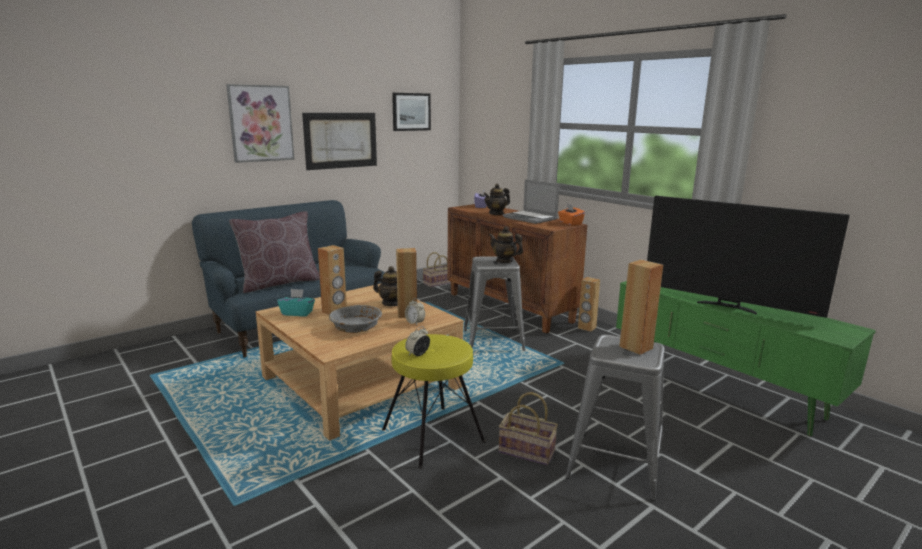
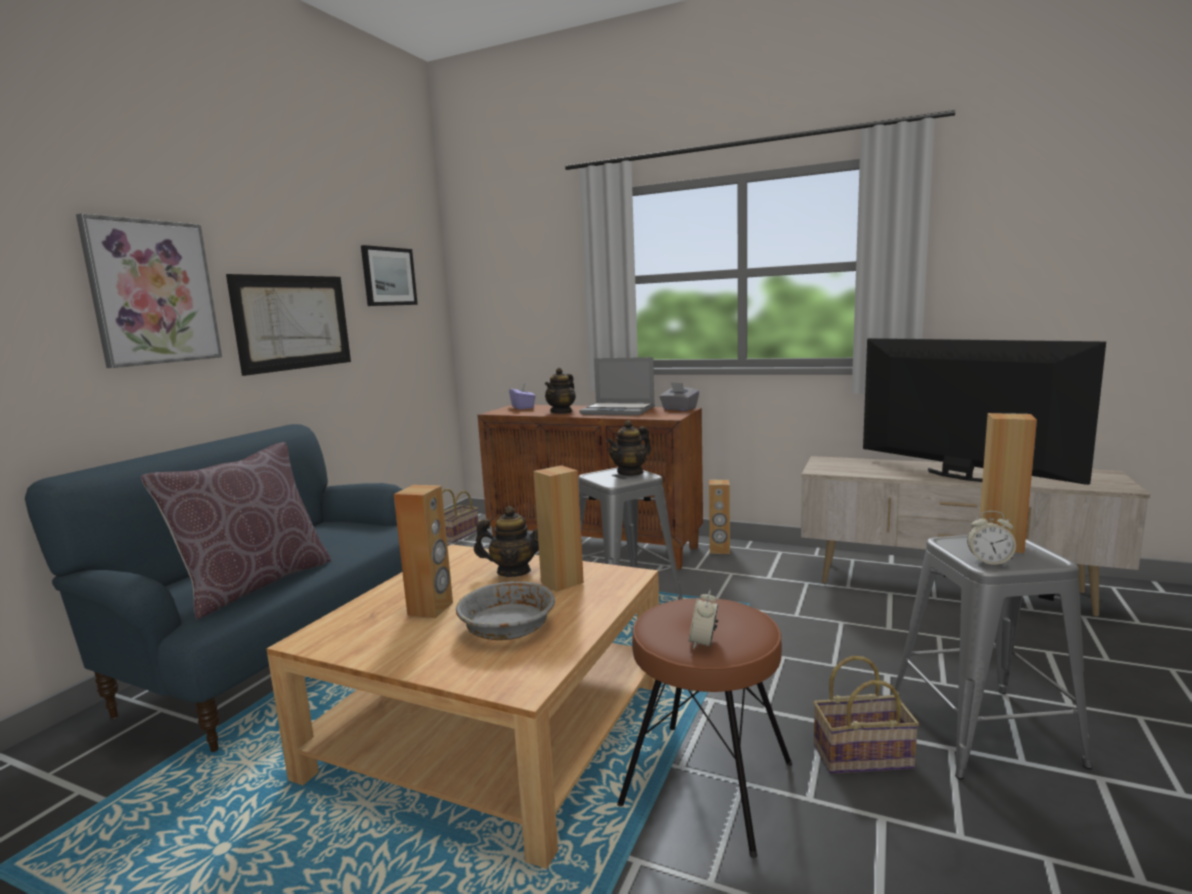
camera: 25 degrees left, 5 degrees down
turquoise tissue box [277,289,315,317] -> none
yellow stool [382,334,485,469] -> brown stool [617,598,792,858]
alarm clock [405,298,425,325] -> alarm clock moved to [967,511,1016,566]
teapot [489,226,523,263] -> teapot turned 45 degrees counterclockwise [606,420,651,476]
orange tissue box [558,204,585,225] -> grey tissue box [659,382,699,411]
green tv stand [616,281,875,436] -> beige tv stand [801,456,1150,617]
television [647,196,850,318] -> television turned 135 degrees counterclockwise [863,338,1106,485]

